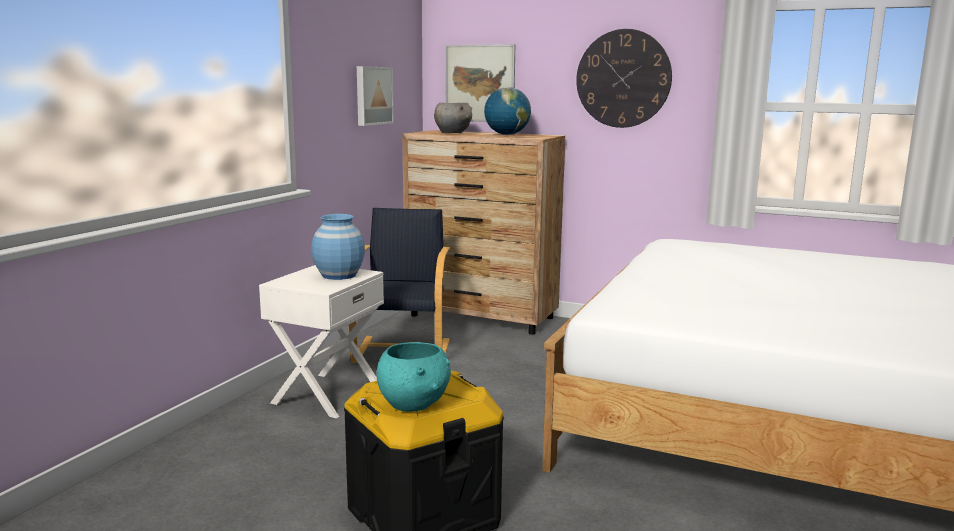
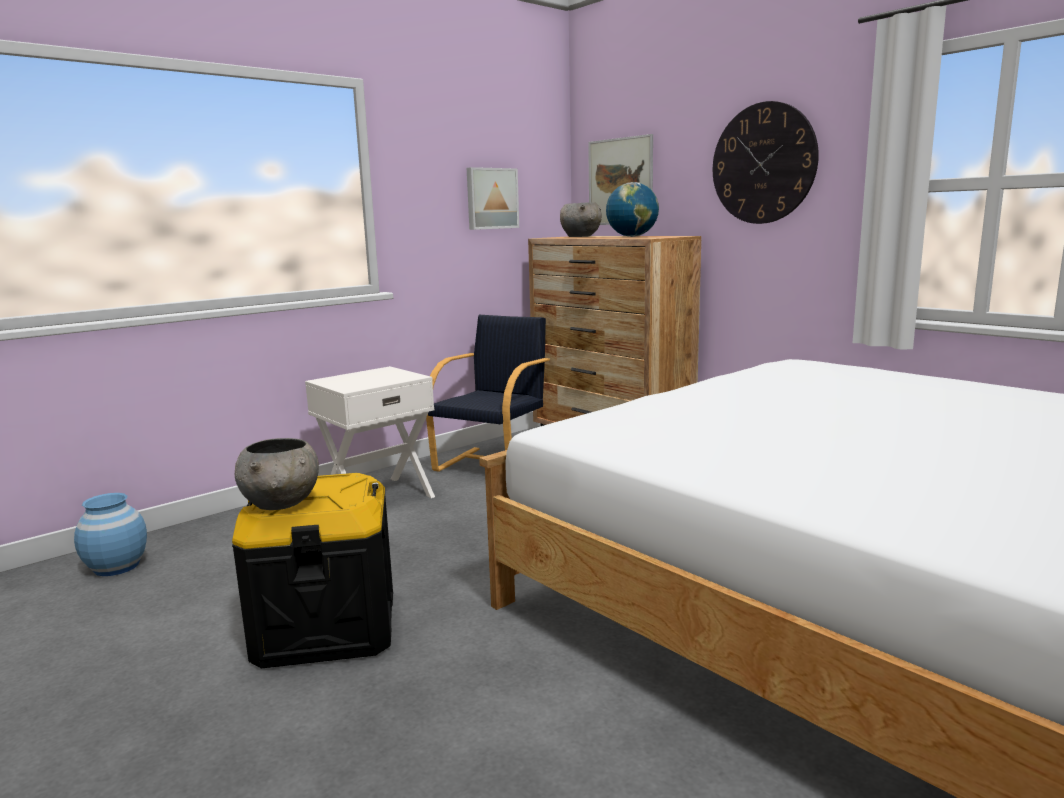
camera: 25 degrees right, 0 degrees up
blue vase [311,214,365,280] -> blue vase moved to [74,493,147,576]
turquoise bowl [377,342,451,412] -> grey bowl [235,438,319,510]

